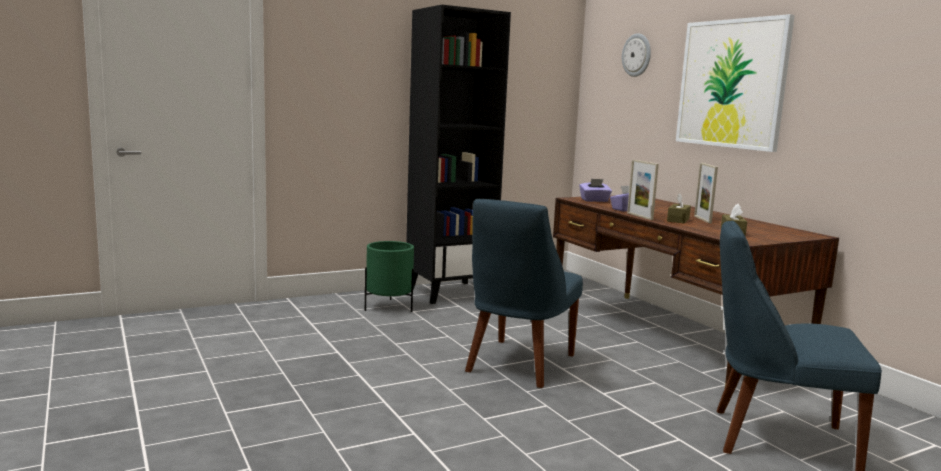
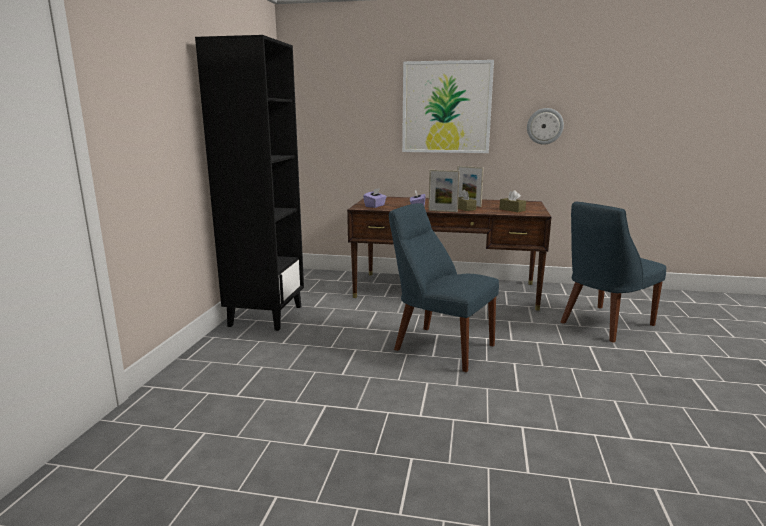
camera: 50 degrees left, 5 degrees up
green planter [365,241,414,312] -> none
blue chair [465,199,583,388] -> blue chair turned 150 degrees clockwise [389,203,499,372]
wall clock [622,33,651,77] -> wall clock moved to [527,108,564,145]

